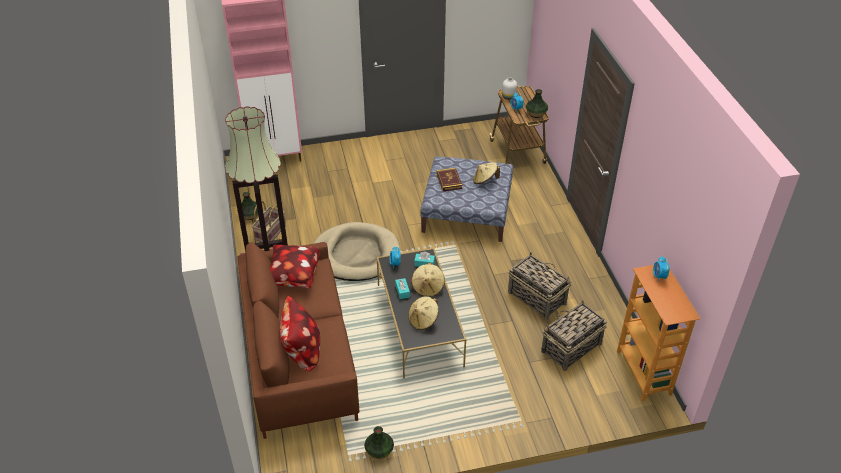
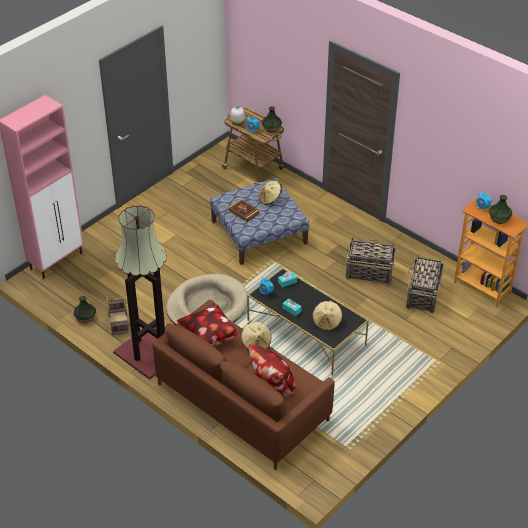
camera: 35 degrees left, 0 degrees up
vase [364,426,394,459] -> vase moved to [489,195,512,224]
beige hat [411,263,445,297] -> beige hat moved to [241,321,271,350]

